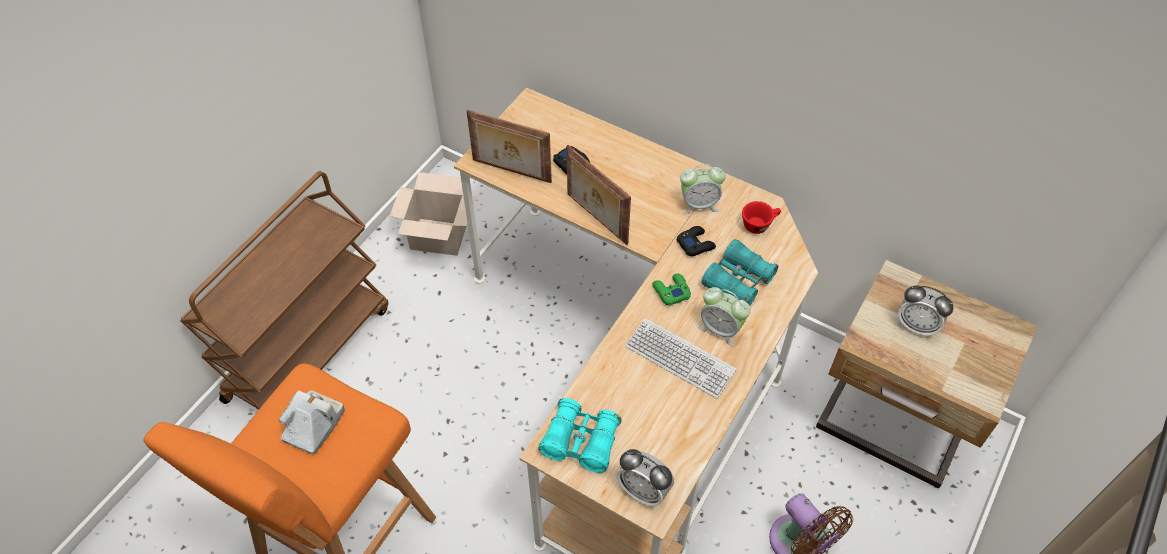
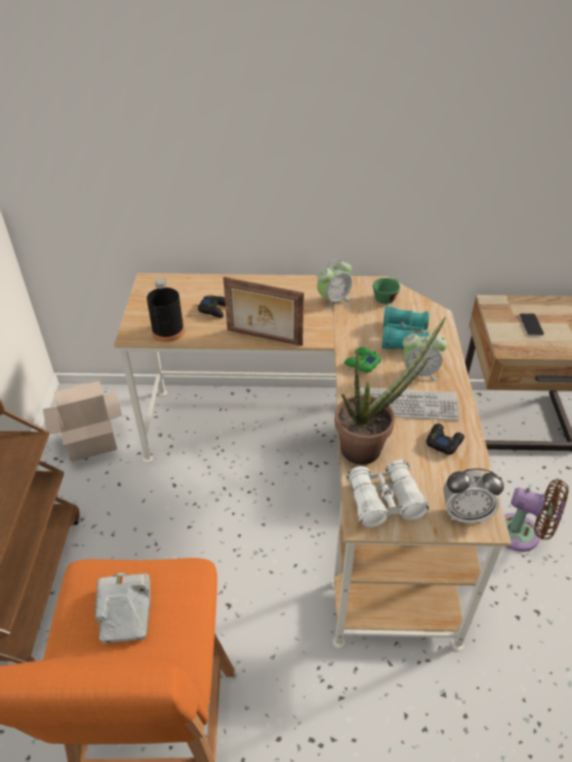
camera: 30 degrees left, 10 degrees down
picture frame [467,110,552,183] -> black bottle [147,278,185,342]
turquoise binoculars [538,398,622,473] -> white binoculars [347,460,429,527]
black game controller [676,226,716,256] -> black game controller moved to [426,424,464,455]
red cup [742,201,781,234] -> green cup [373,278,400,304]
alarm clock [898,286,953,337] -> phone [519,313,544,336]
none -> potted plant [335,317,446,465]

